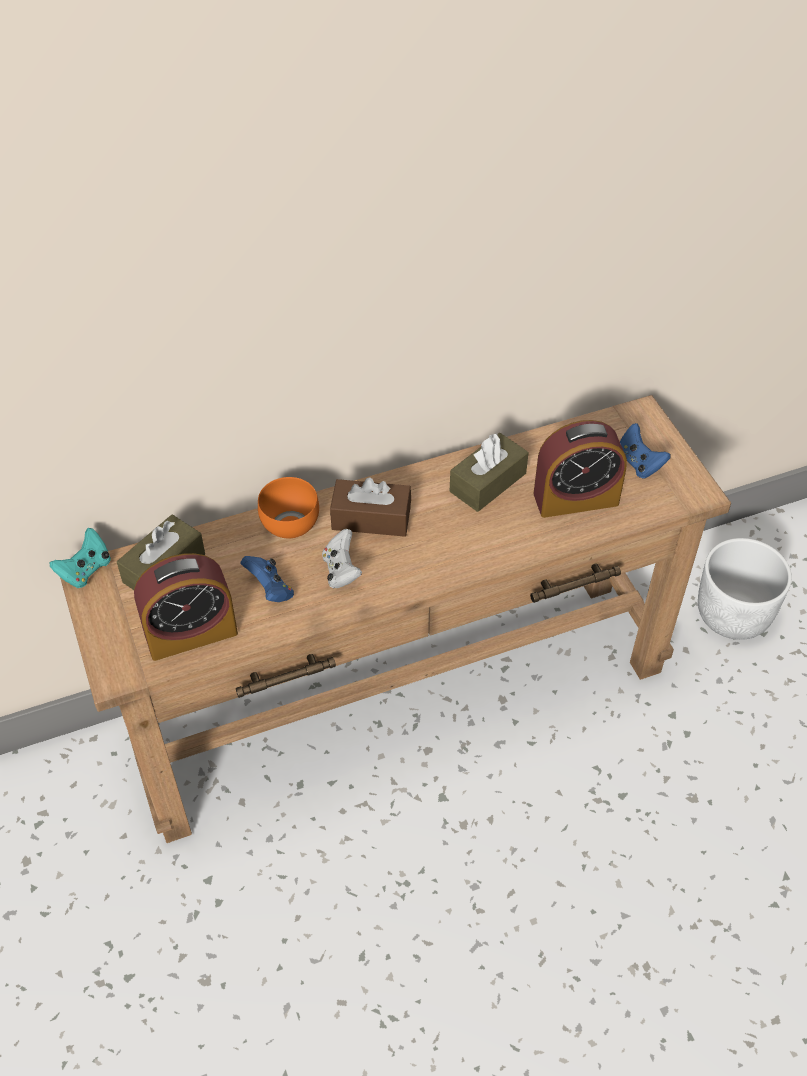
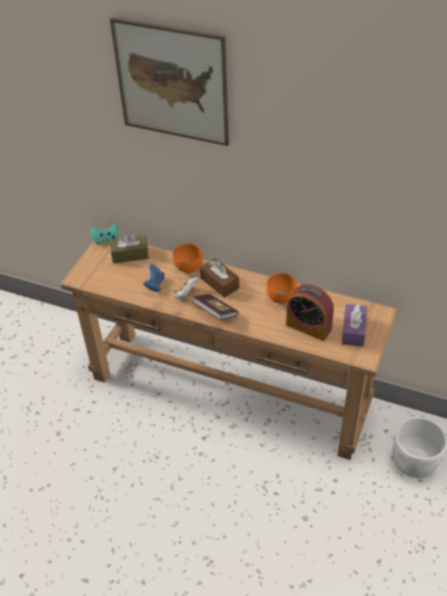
camera: 45 degrees right, 5 degrees down
alarm clock [134,553,238,661] -> none
brown tissue box [450,433,529,512] -> orange bowl [266,273,297,304]
blue game controller [620,423,670,479] -> purple tissue box [342,304,367,347]
none -> picture [110,17,229,146]
none -> book [192,294,238,320]

